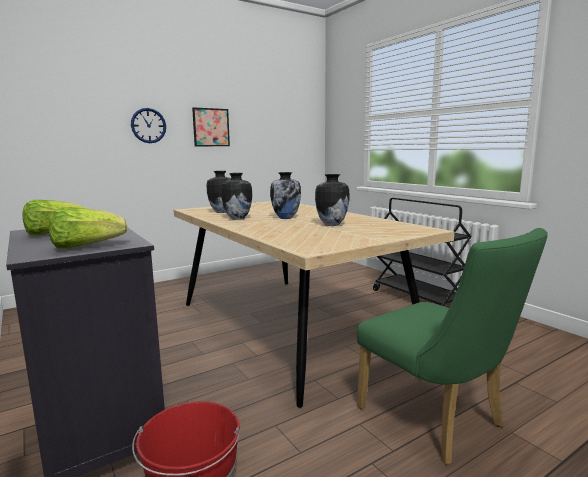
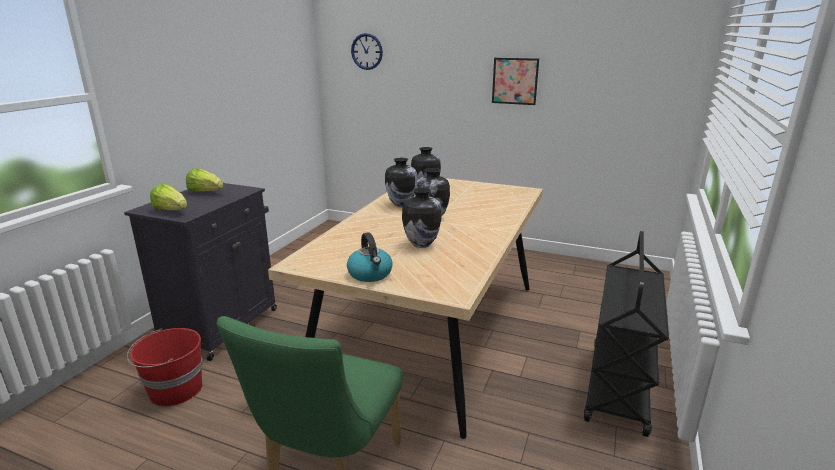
camera: 55 degrees right, 10 degrees up
wall clock [131,108,166,143] -> wall clock moved to [351,33,383,70]
none -> kettle [347,232,393,282]

